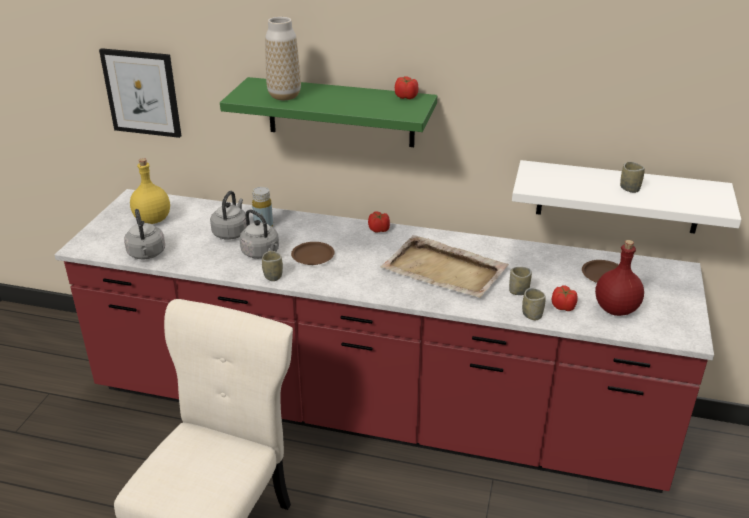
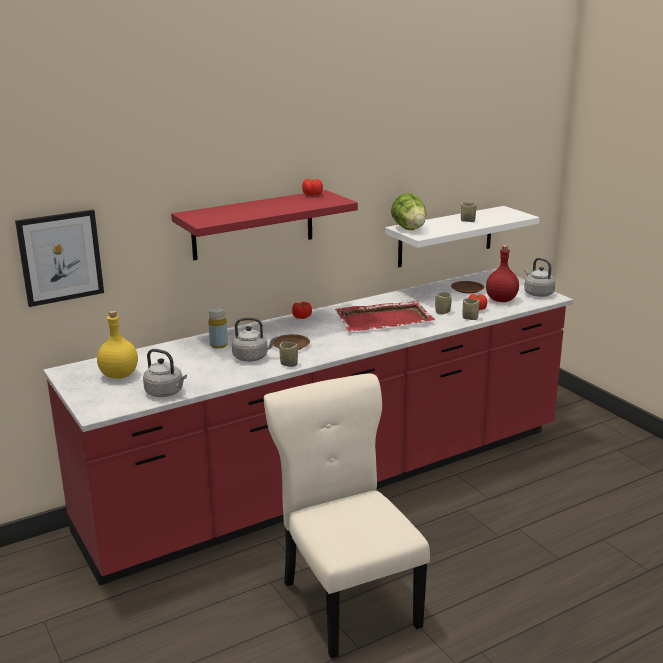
camera: 45 degrees left, 10 degrees down
grey kettle [210,191,247,240] -> grey kettle moved to [524,258,555,297]
green shelf [220,77,437,147] -> red shelf [171,190,358,260]
vase [265,17,301,100] -> none
beige tray [380,235,509,298] -> red tray [335,301,435,331]
none -> lettuce [391,193,426,230]

